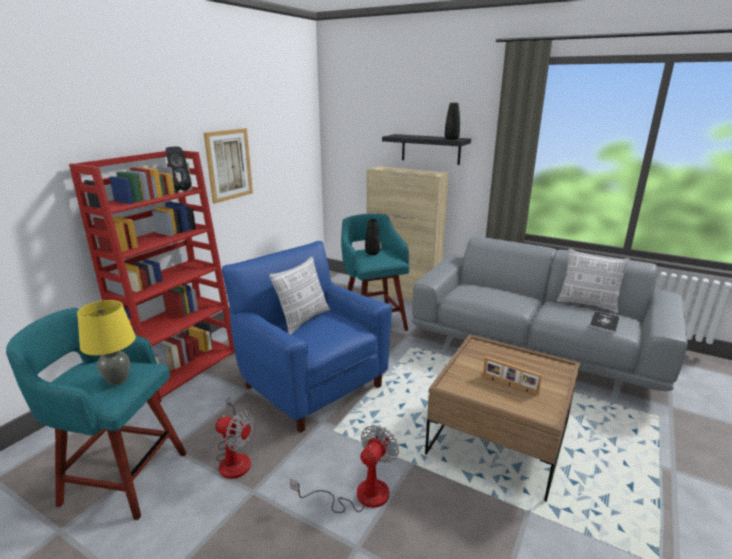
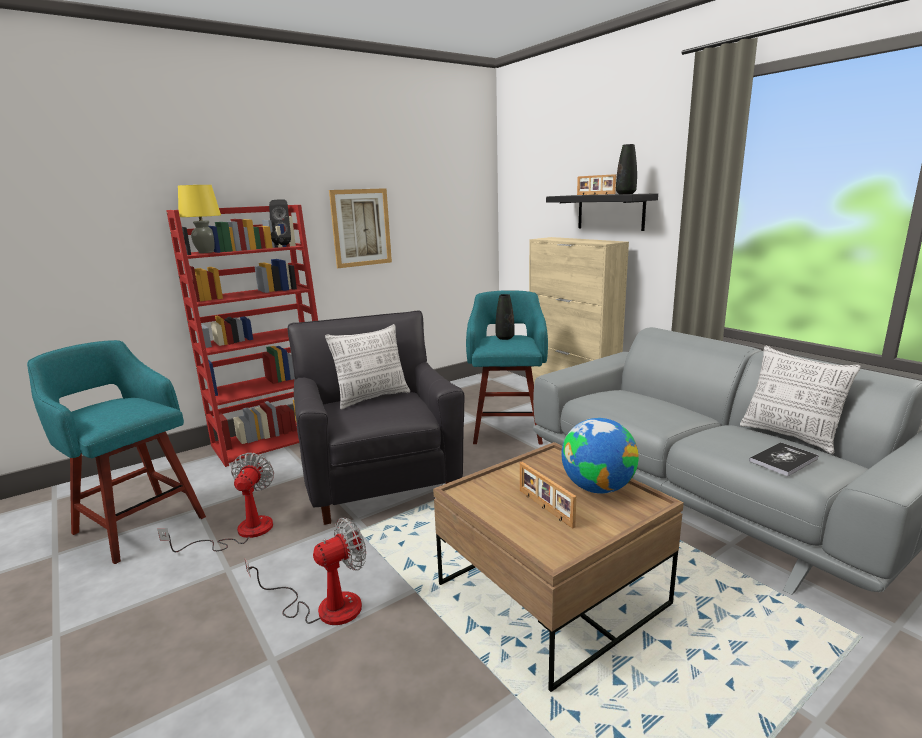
camera: 25 degrees right, 5 degrees down
yellow table lamp [77,300,136,385] -> yellow table lamp moved to [178,185,221,253]
fan [215,397,254,479] -> fan turned 135 degrees counterclockwise [157,453,274,552]
blue armchair [222,241,392,433] -> black armchair [288,310,465,525]
none -> globe [561,418,639,494]
none -> picture frame [577,174,616,195]

